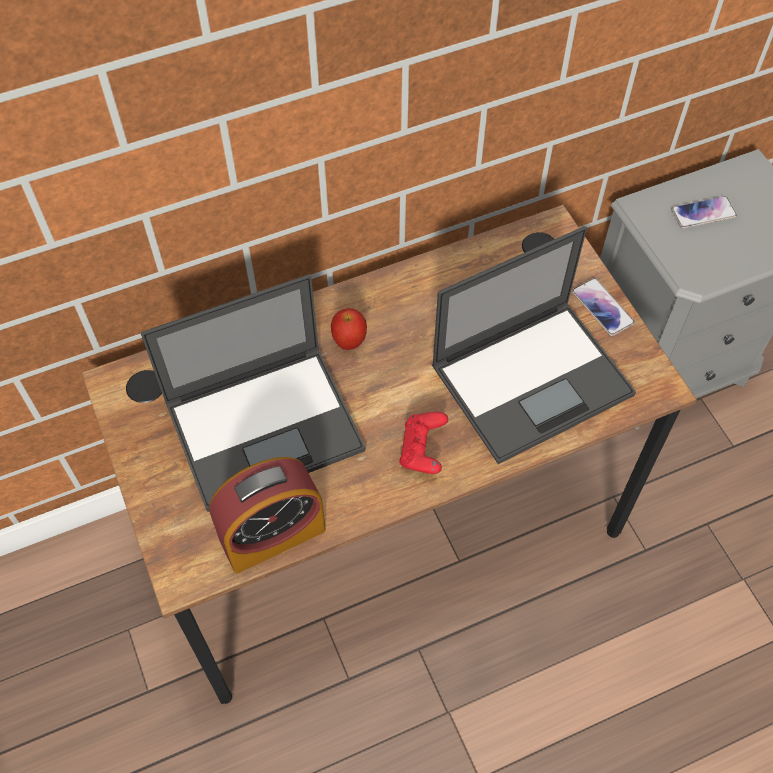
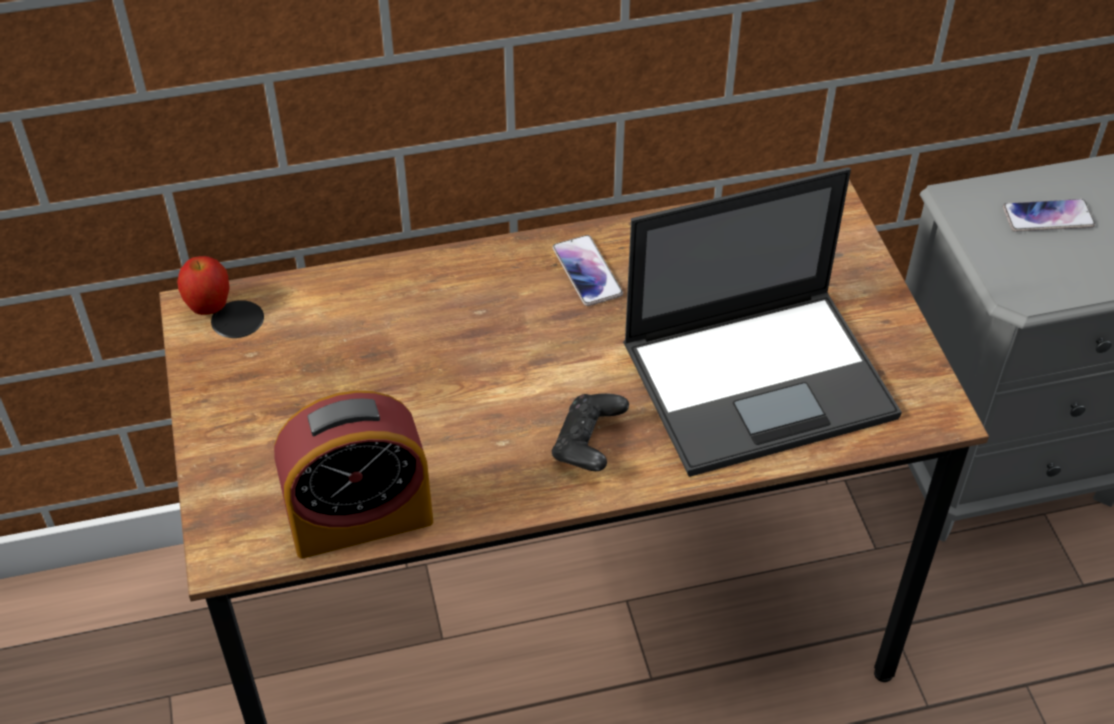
camera: 10 degrees right, 10 degrees down
laptop [141,274,366,512] -> none
apple [331,308,367,350] -> apple moved to [177,256,230,315]
red game controller [399,412,448,474] -> black game controller [552,393,629,471]
phone [572,278,635,336] -> phone moved to [552,235,623,306]

